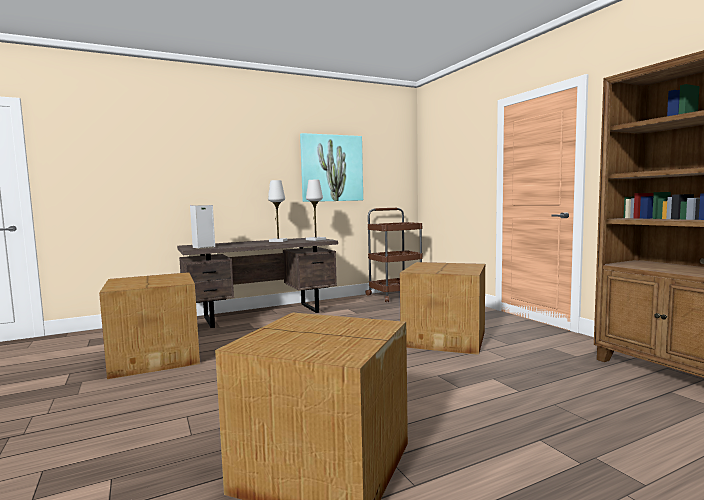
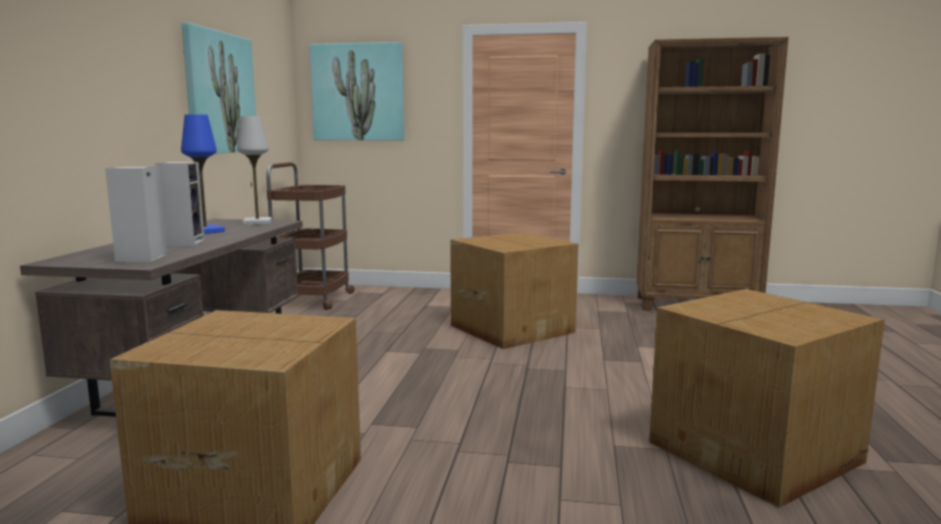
camera: 55 degrees left, 5 degrees up
white table lamp [268,180,288,242] -> blue table lamp [181,114,225,234]
none -> speaker [155,162,205,246]
none -> picture [309,42,404,141]

